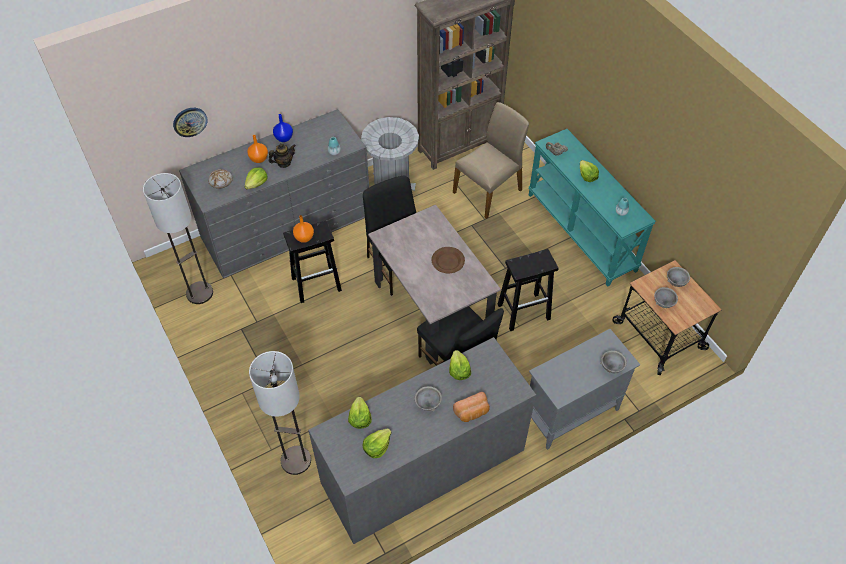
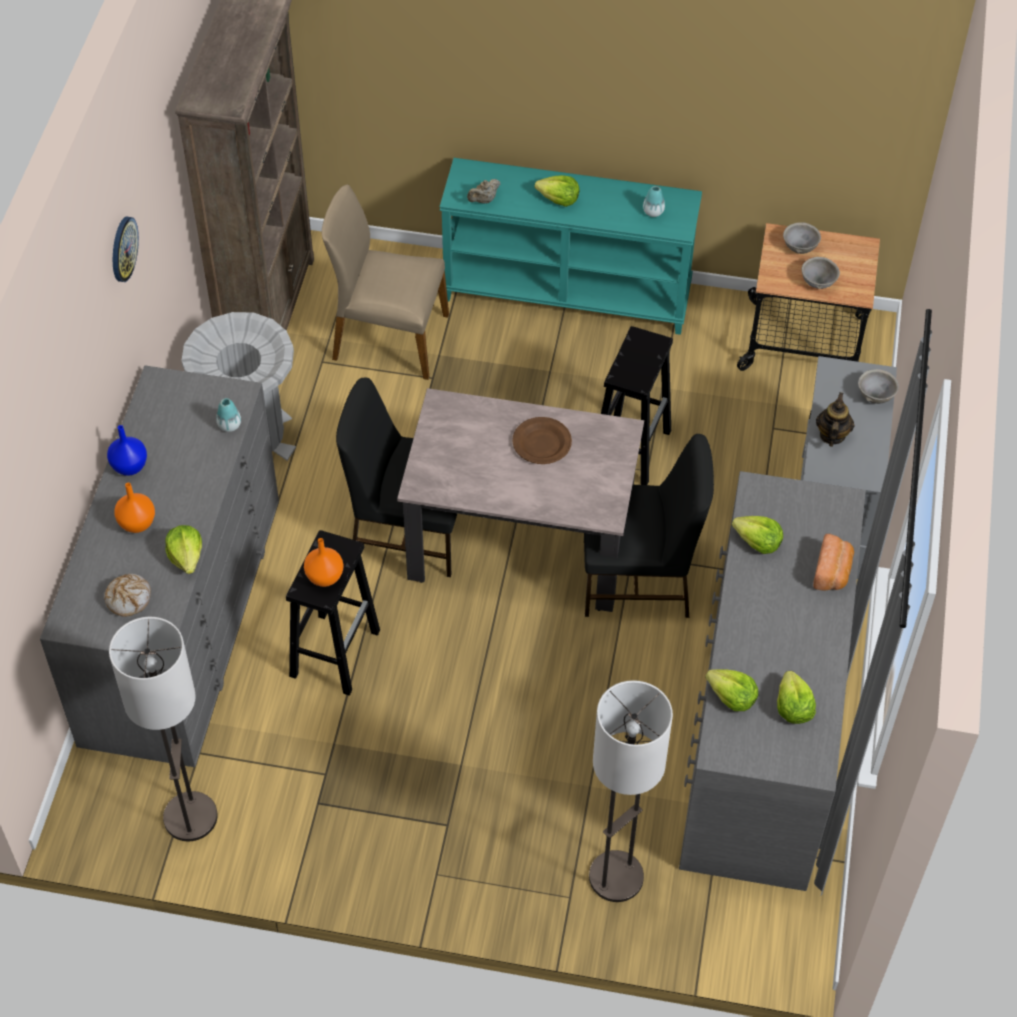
camera: 50 degrees left, 0 degrees up
wall clock [173,108,208,137] -> wall clock moved to [113,217,139,282]
teapot [269,143,296,168] -> teapot moved to [816,392,854,447]
grey bowl [415,386,442,412] -> none
beige chair [453,102,529,219] -> beige chair turned 75 degrees counterclockwise [322,185,449,380]

